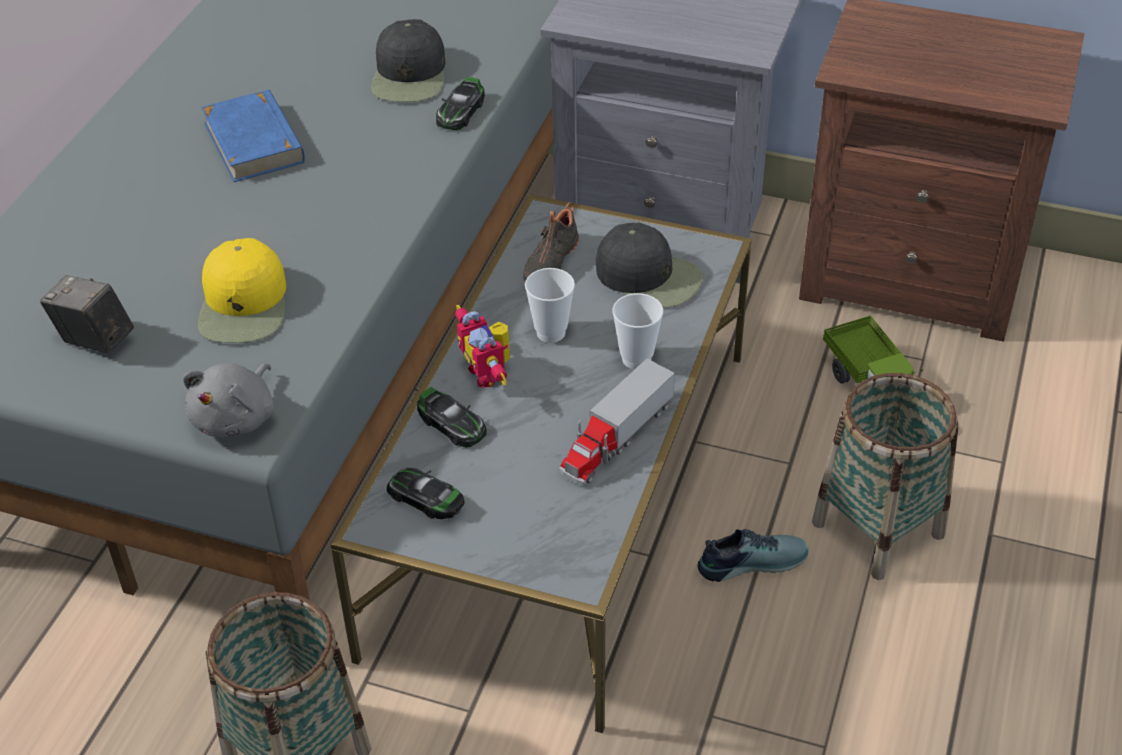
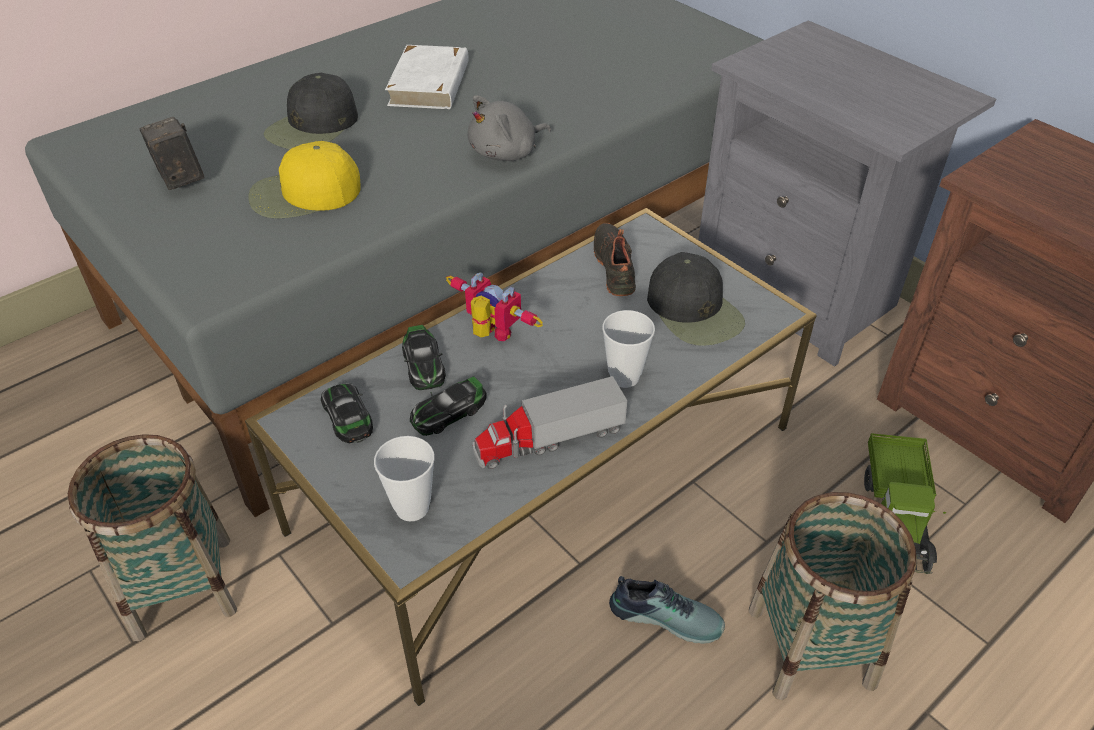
camera: 30 degrees right, 0 degrees up
grey plush toy [183,363,274,438] -> grey plush toy moved to [468,95,551,161]
yellow cap [198,238,286,343] -> yellow cap turned 45 degrees clockwise [249,141,361,219]
blue book [201,89,305,182] -> white book [385,45,469,109]
black cap [371,19,445,102] -> black cap moved to [264,73,358,149]
toy car [436,77,485,130] -> toy car moved to [410,376,487,436]
toy robot [455,305,510,388] -> toy robot turned 120 degrees clockwise [446,273,543,341]
black shoe [523,202,579,283] -> black shoe turned 120 degrees clockwise [594,223,636,296]
cup [525,268,575,343] -> cup moved to [374,436,435,521]

